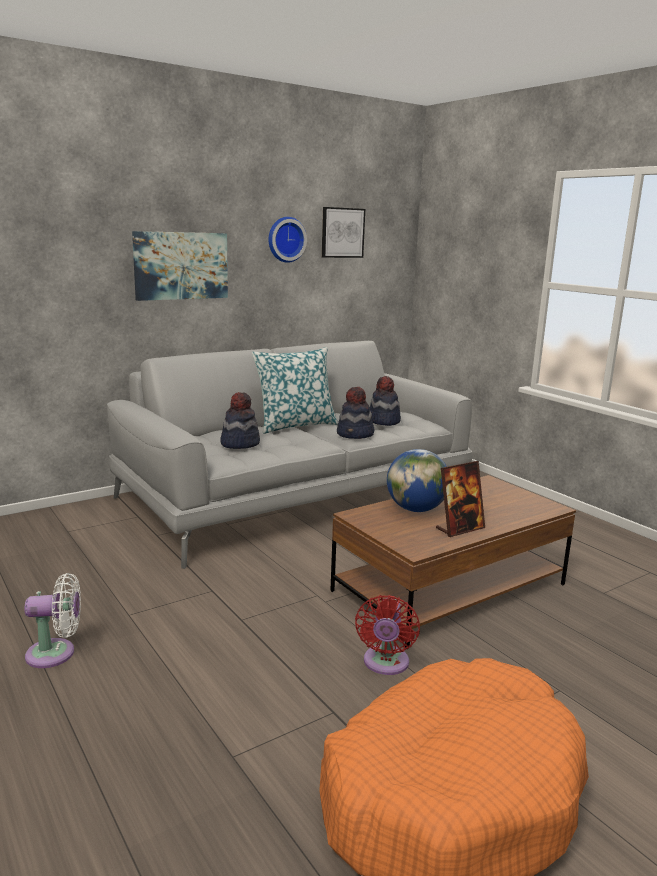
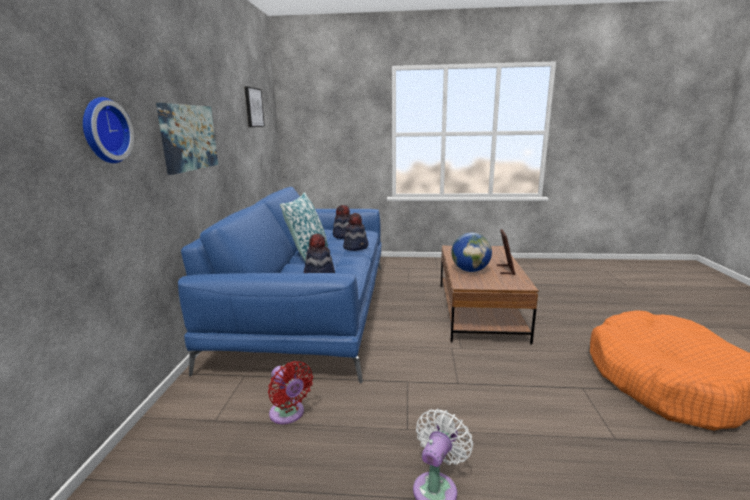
camera: 50 degrees left, 0 degrees up
grey sofa [107,341,473,569] -> blue sofa [178,187,381,383]
wall clock [268,217,307,263] -> wall clock moved to [83,97,134,163]
red fan [355,595,420,675] -> red fan moved to [268,361,313,424]

